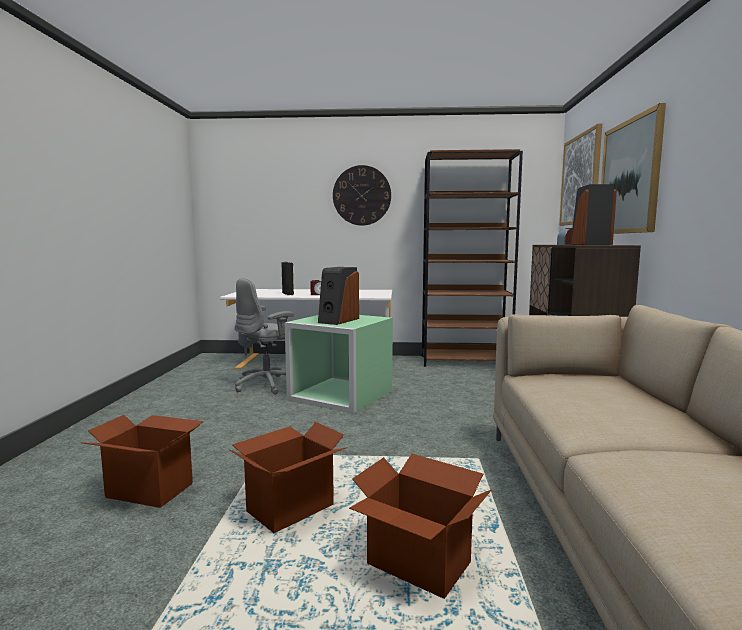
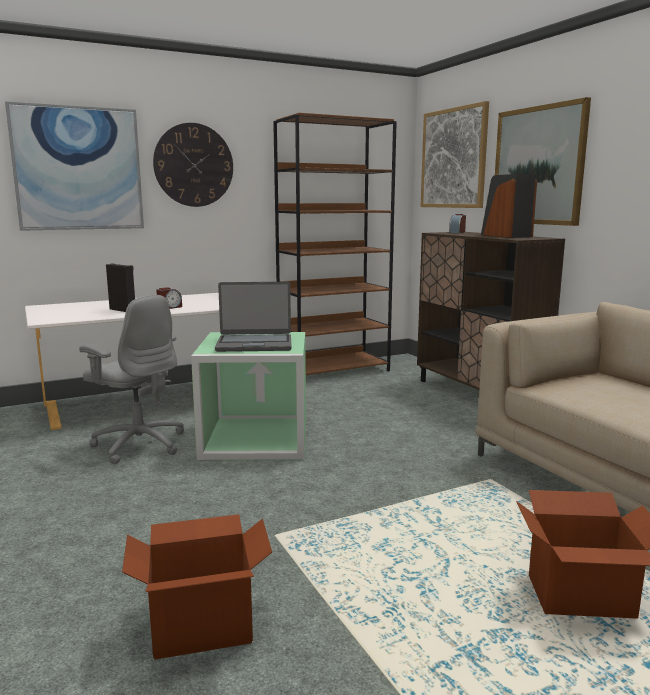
camera: 30 degrees left, 5 degrees up
cardboard box [229,422,348,533] -> none
grey office chair [235,278,294,395] -> grey office chair turned 75 degrees counterclockwise [79,295,184,465]
speaker [318,267,359,325] -> laptop [215,282,292,352]
none -> picture [5,101,144,231]

